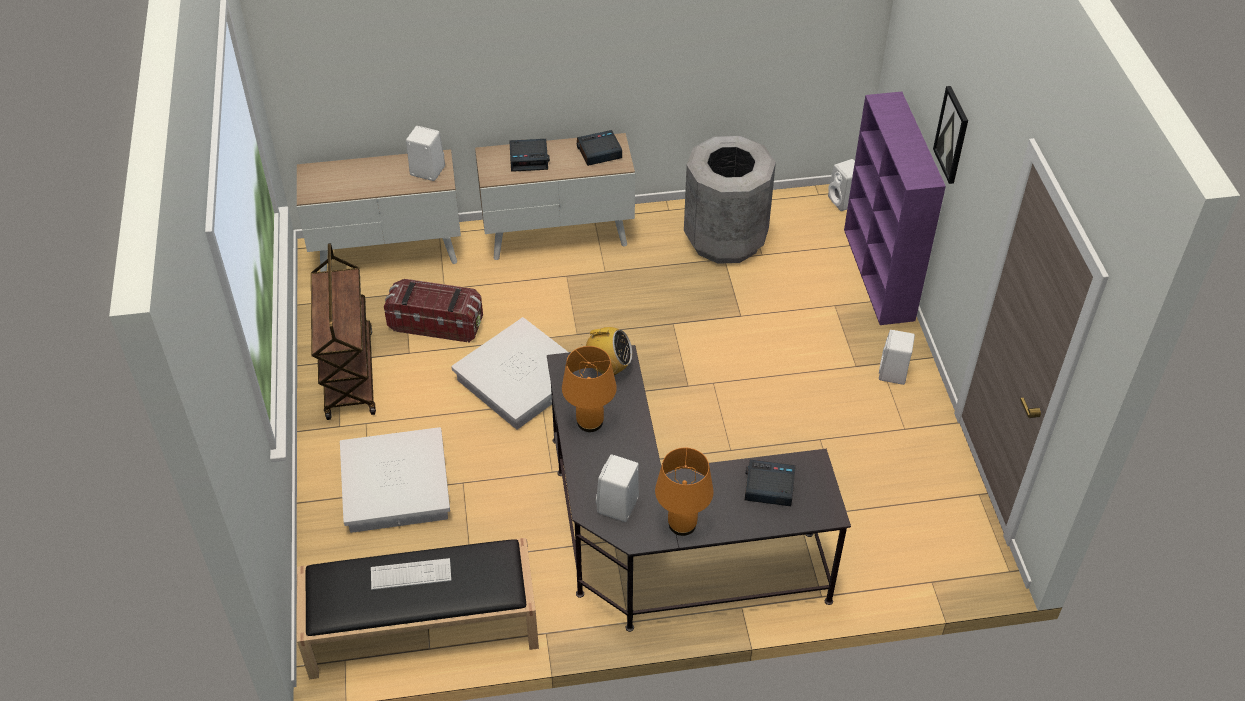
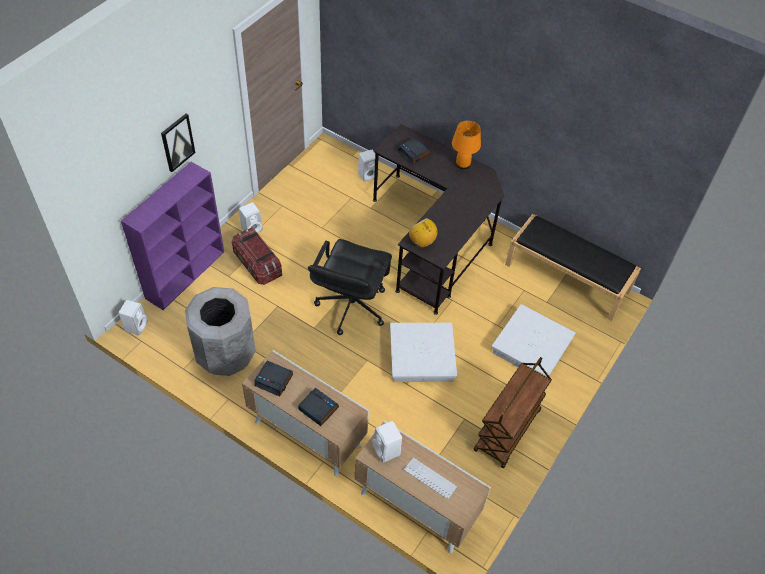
camera: 140 degrees left, 5 degrees up
keyboard [371,558,451,590] -> keyboard moved to [404,458,457,499]
storage box [384,279,483,343] -> storage box moved to [231,228,282,285]
orange table lamp [562,346,617,432] -> none
white speaker [596,454,639,522] -> white speaker moved to [358,150,375,182]
none -> black office chair [308,239,392,335]

